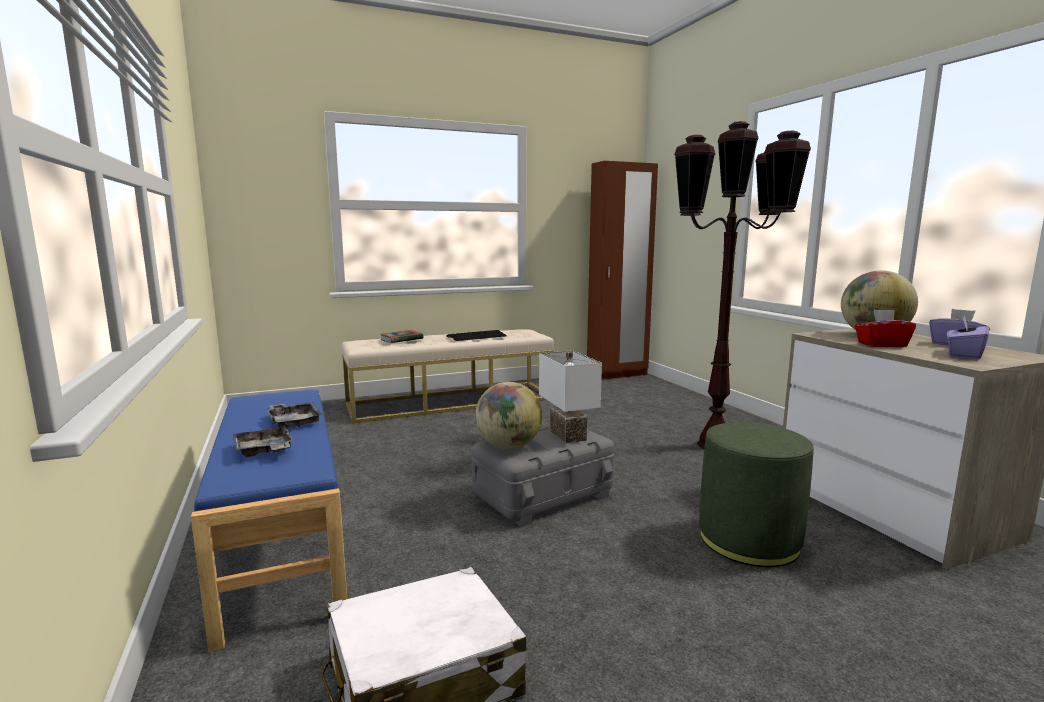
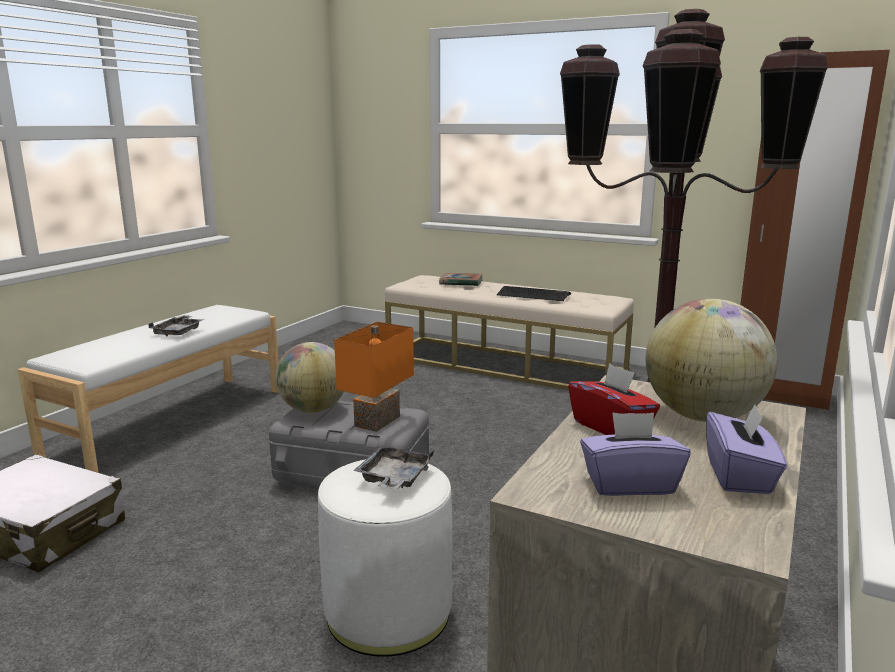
camera: 50 degrees right, 5 degrees up
blue bench [191,389,347,652] -> white bench [18,305,279,473]
grey tray [233,423,293,457] -> grey tray moved to [353,445,433,489]
white table lamp [539,350,602,443] -> orange table lamp [334,322,414,432]
green ottoman [699,422,814,567] -> white ottoman [318,459,453,657]

